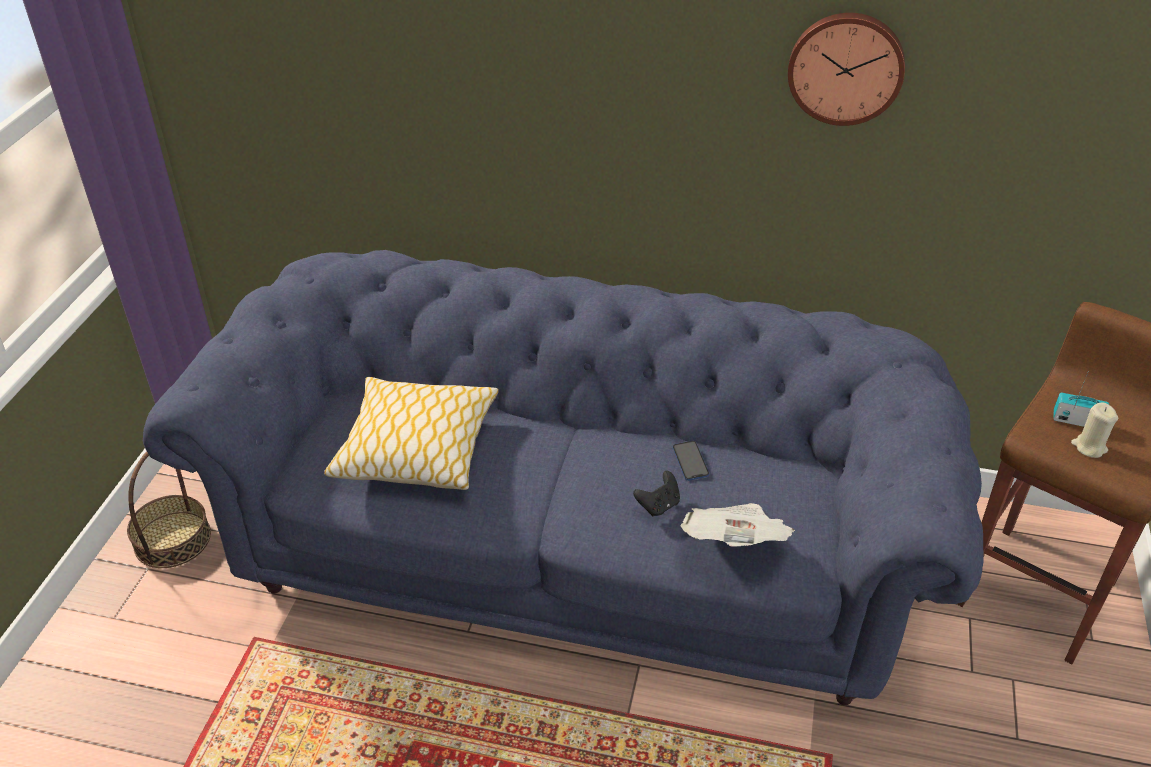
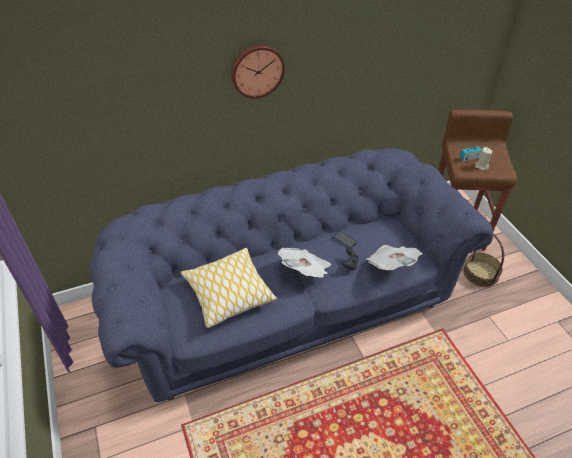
camera: 35 degrees left, 5 degrees up
basket [127,452,211,568] -> basket moved to [463,233,504,287]
wall clock [788,13,905,126] -> wall clock moved to [231,44,285,99]
none -> newspaper [278,248,331,278]

